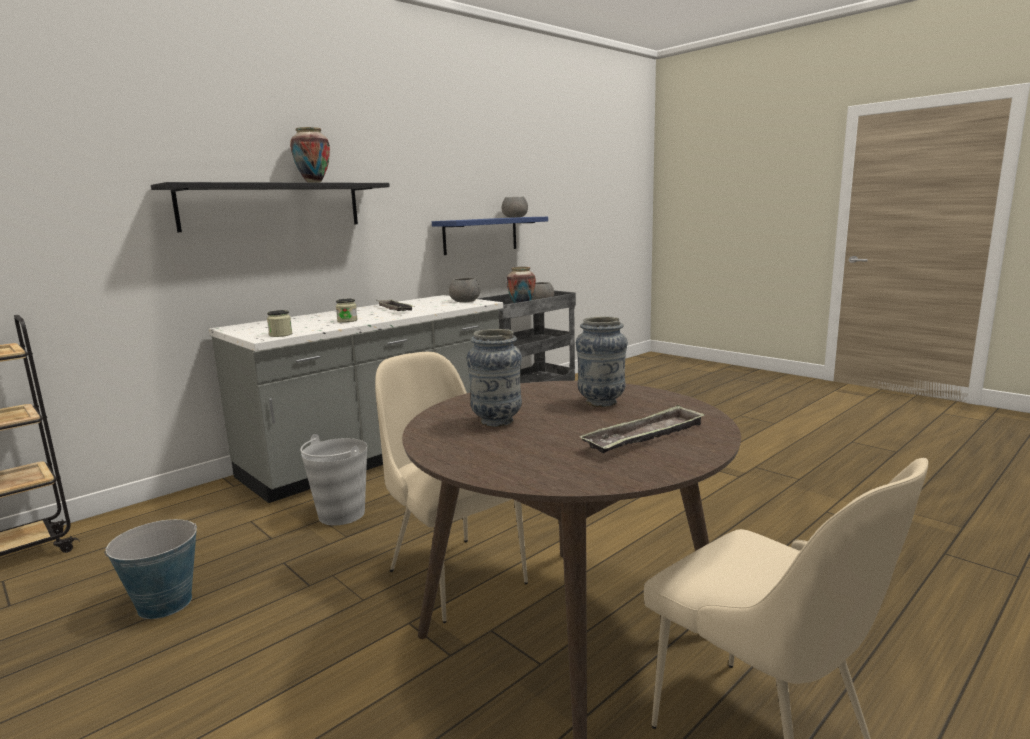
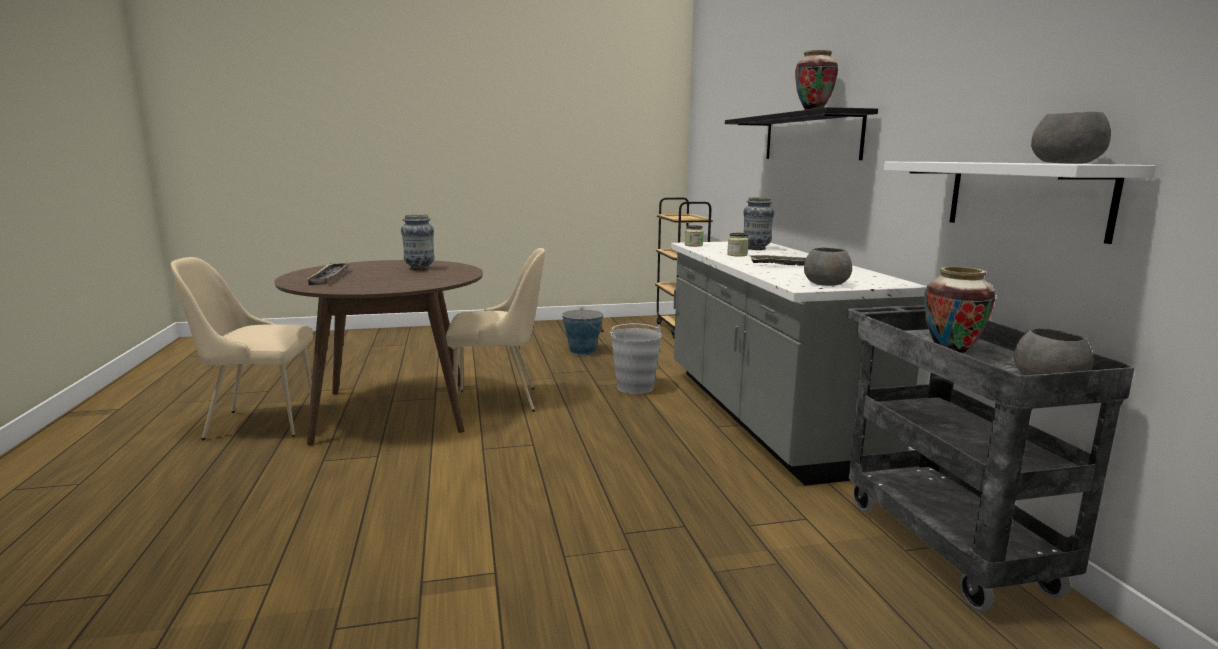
camera: 120 degrees right, 0 degrees up
blue shelf [432,217,548,255] -> white shelf [884,162,1156,244]
vase [576,316,628,407] -> vase moved to [743,197,774,250]

